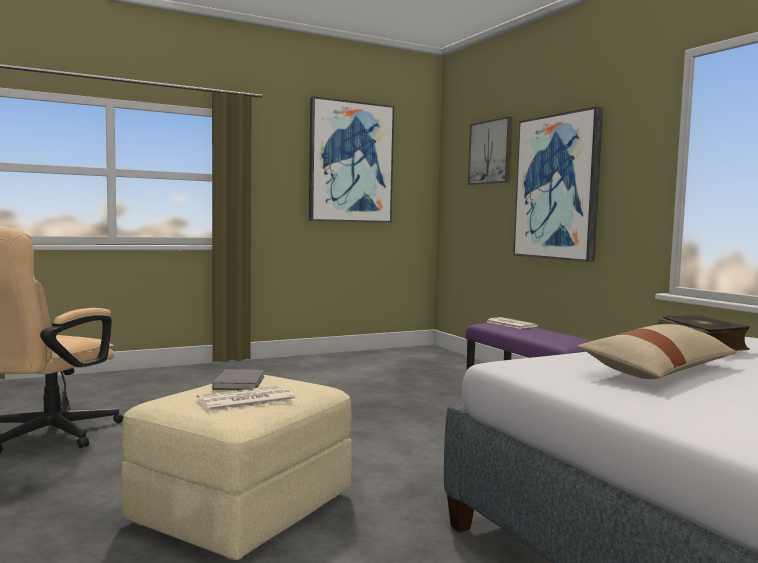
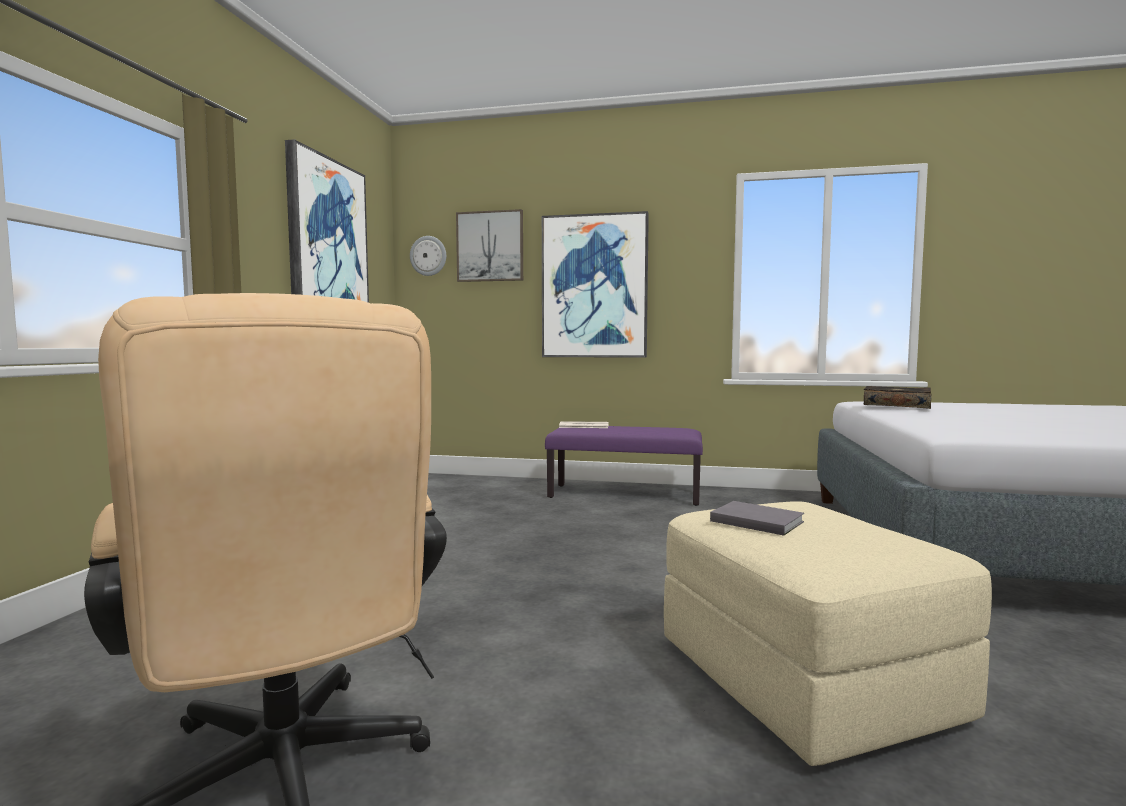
camera: 50 degrees left, 0 degrees up
newspaper [197,385,296,412] -> none
beige pillow [578,324,737,379] -> none
none -> wall clock [410,236,446,276]

